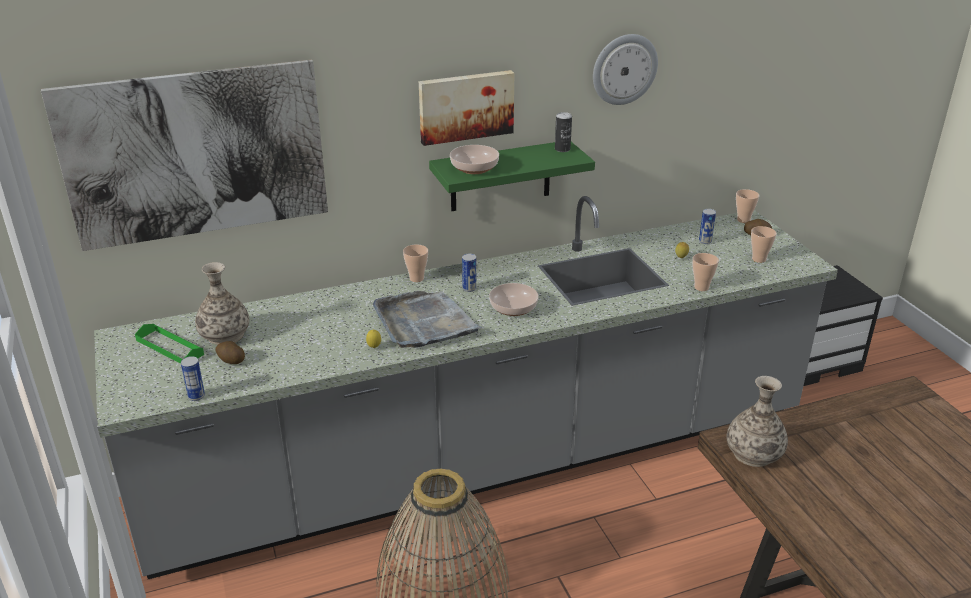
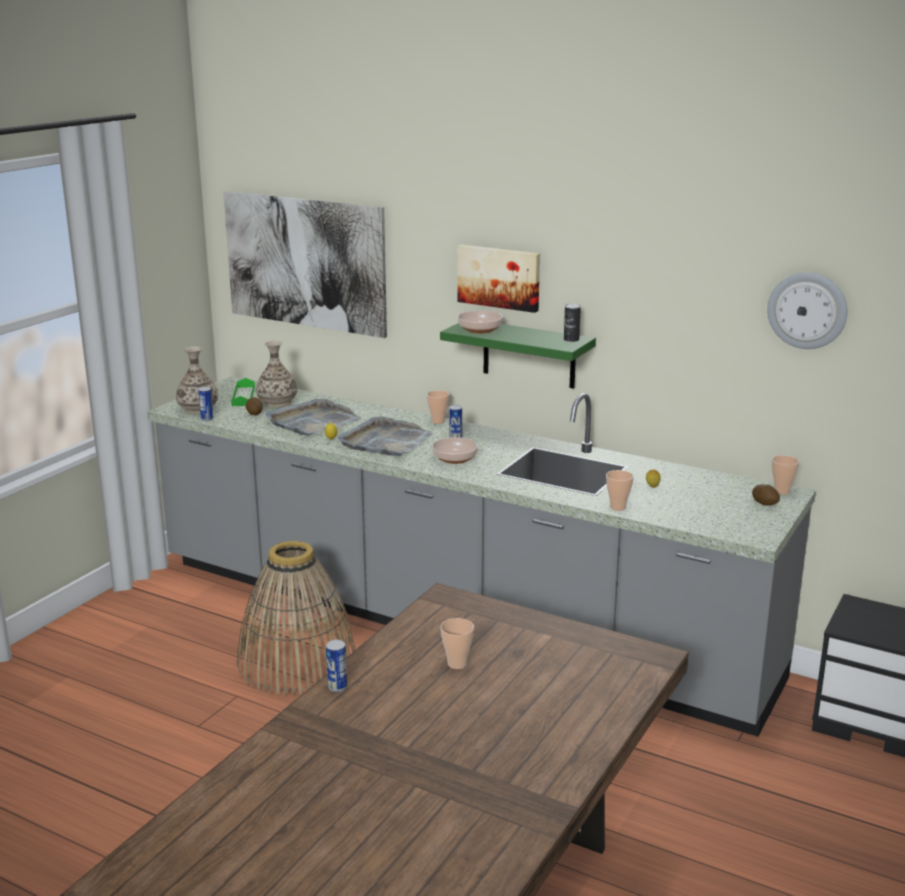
camera: 50 degrees right, 10 degrees down
wall clock [593,34,658,105] -> wall clock moved to [767,272,847,349]
can [699,209,716,244] -> can moved to [326,640,347,692]
vase [727,376,788,467] -> vase moved to [176,346,218,414]
cup [751,226,777,263] -> cup moved to [440,618,474,669]
none -> grey tray [265,399,362,436]

